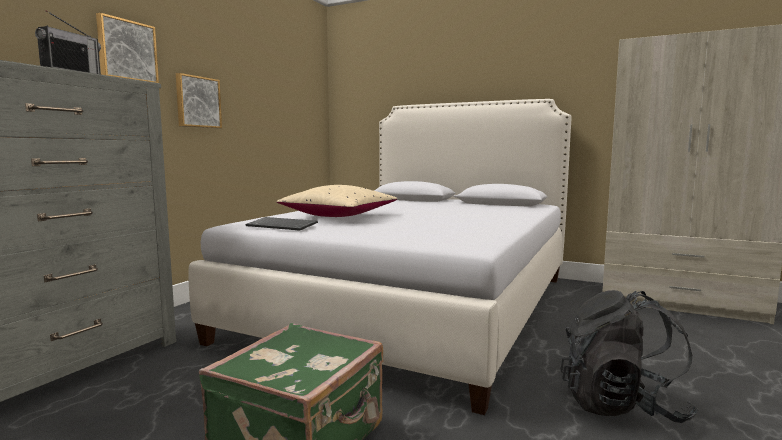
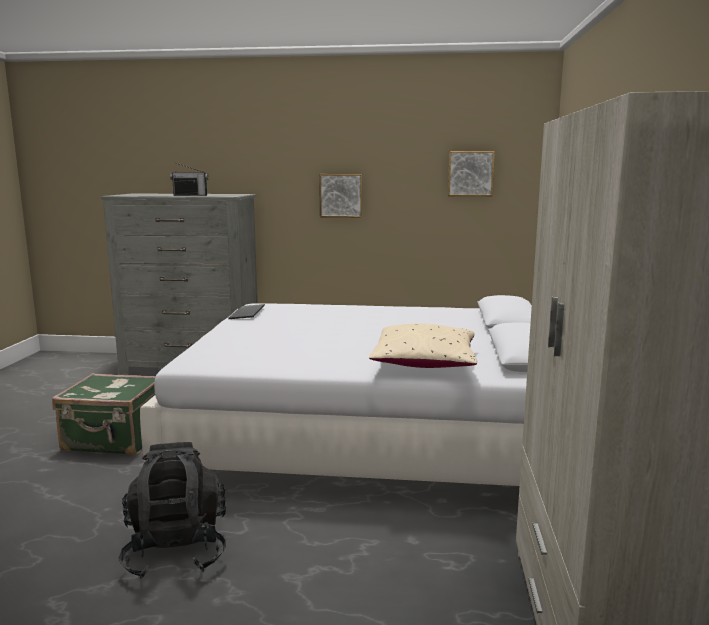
camera: 70 degrees right, 5 degrees up
picture [96,13,159,83] -> picture moved to [448,151,495,196]
beige pillow [276,185,397,217] -> beige pillow moved to [369,323,477,368]

